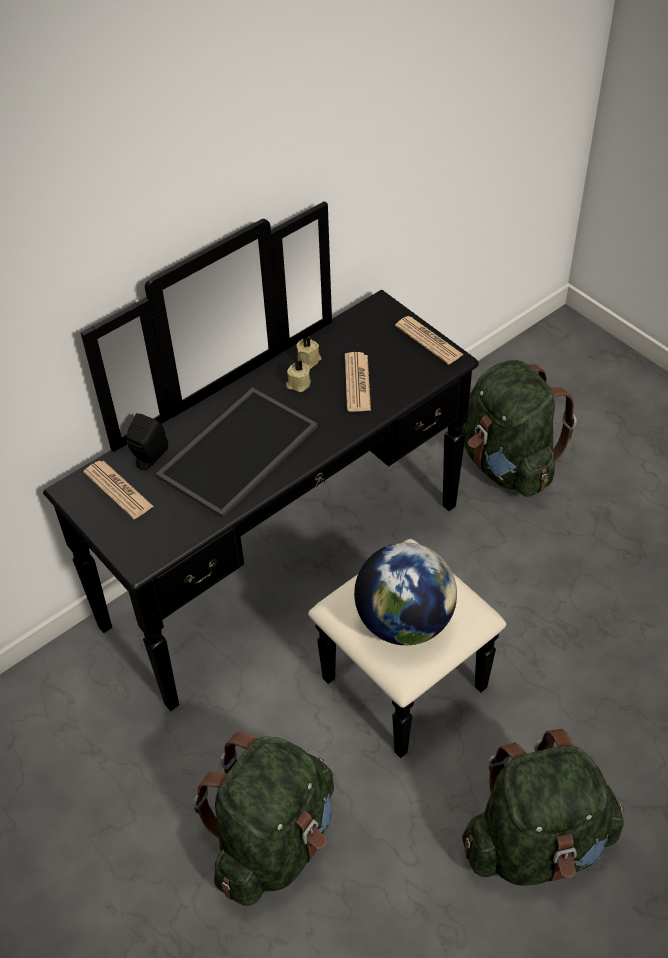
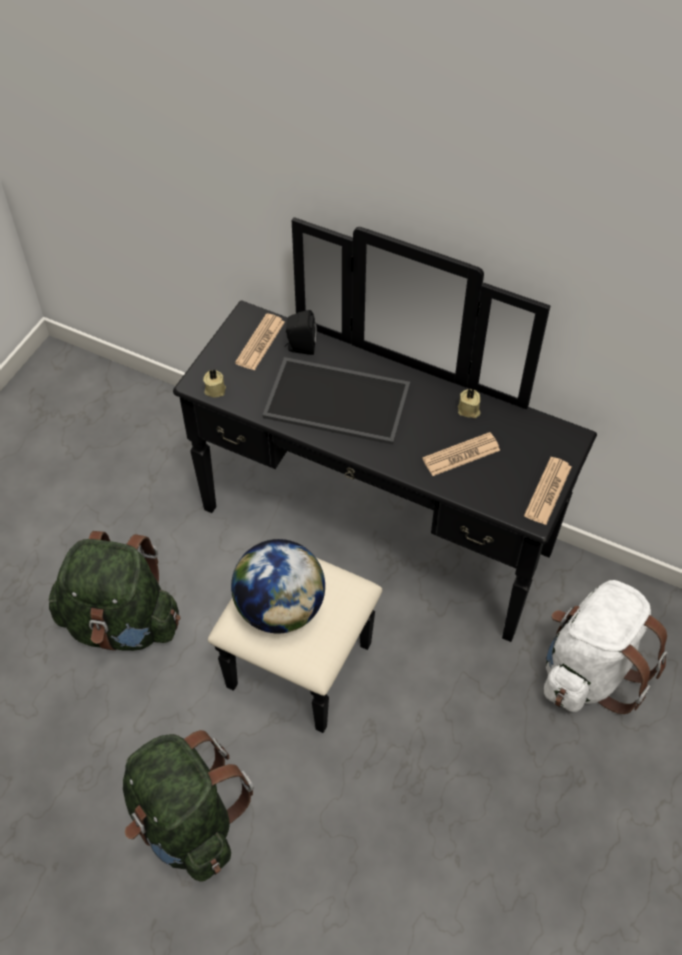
camera: 65 degrees right, 5 degrees up
beige candle [286,360,311,392] -> beige candle moved to [203,369,226,398]
green backpack [462,360,577,497] -> white backpack [544,580,668,714]

